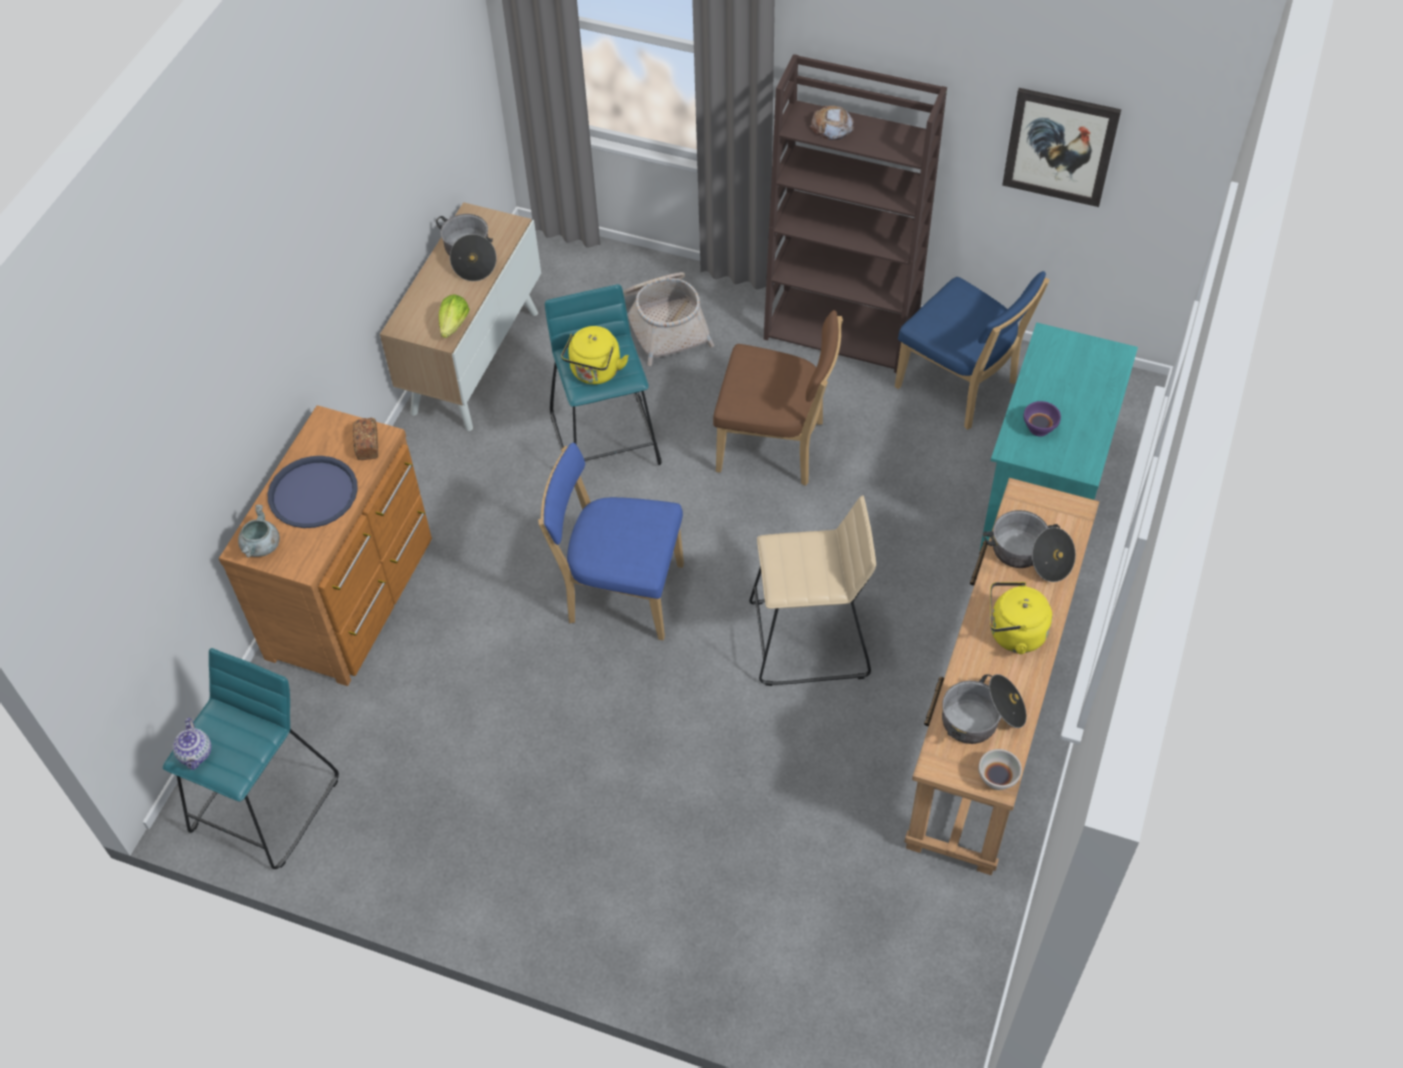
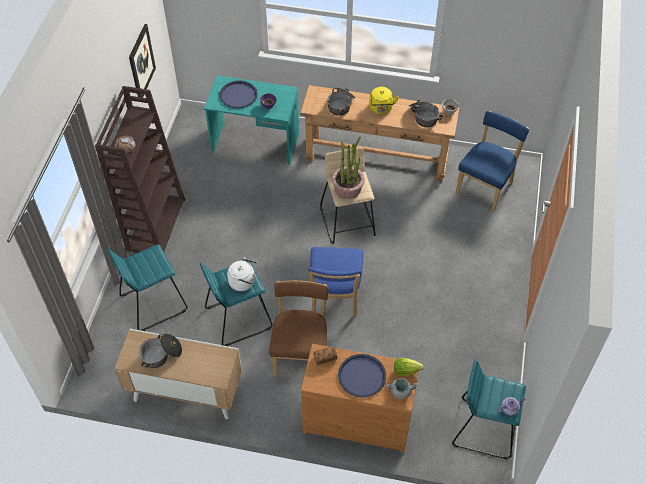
camera: 100 degrees left, 0 degrees up
lettuce [439,294,470,338] -> lettuce moved to [394,358,424,376]
yellow kettle [561,326,629,384] -> white kettle [227,257,258,291]
basket [623,272,714,366] -> turquoise stool [108,244,187,331]
brown chair [713,310,843,486] -> brown chair moved to [269,281,328,377]
blue chair [895,271,1049,430] -> blue chair moved to [455,111,529,212]
none -> blue tray [219,81,258,109]
none -> potted plant [332,136,365,199]

